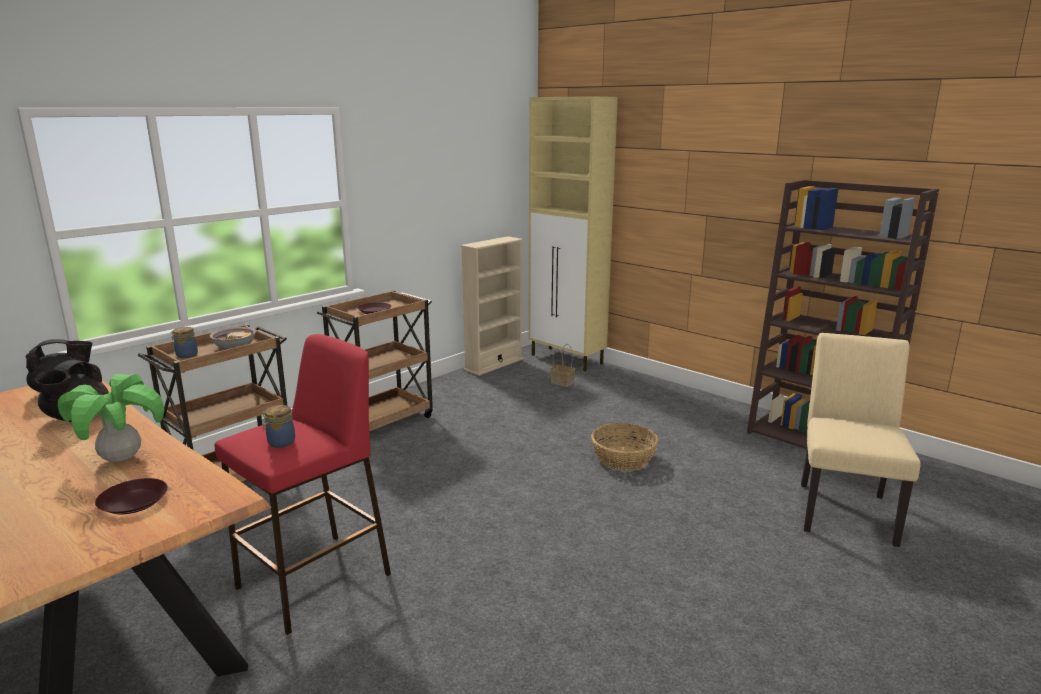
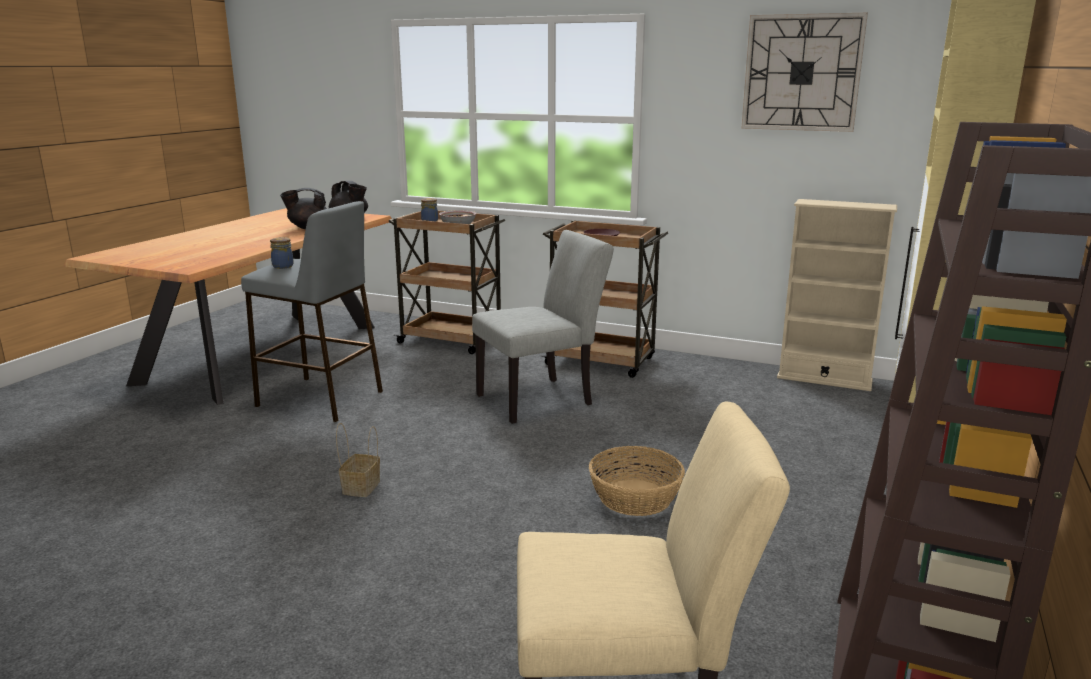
camera: 70 degrees right, 0 degrees up
potted plant [58,374,164,462] -> none
brown plate [95,478,168,514] -> none
red stool [215,334,391,635] -> grey stool [241,201,383,422]
basket [550,344,575,387] -> basket moved to [336,423,380,497]
none -> grey chair [472,230,614,424]
none -> wall clock [741,13,868,132]

